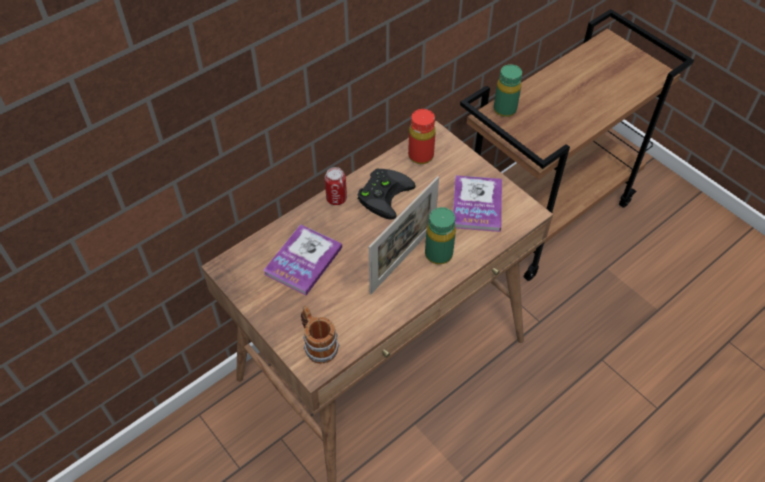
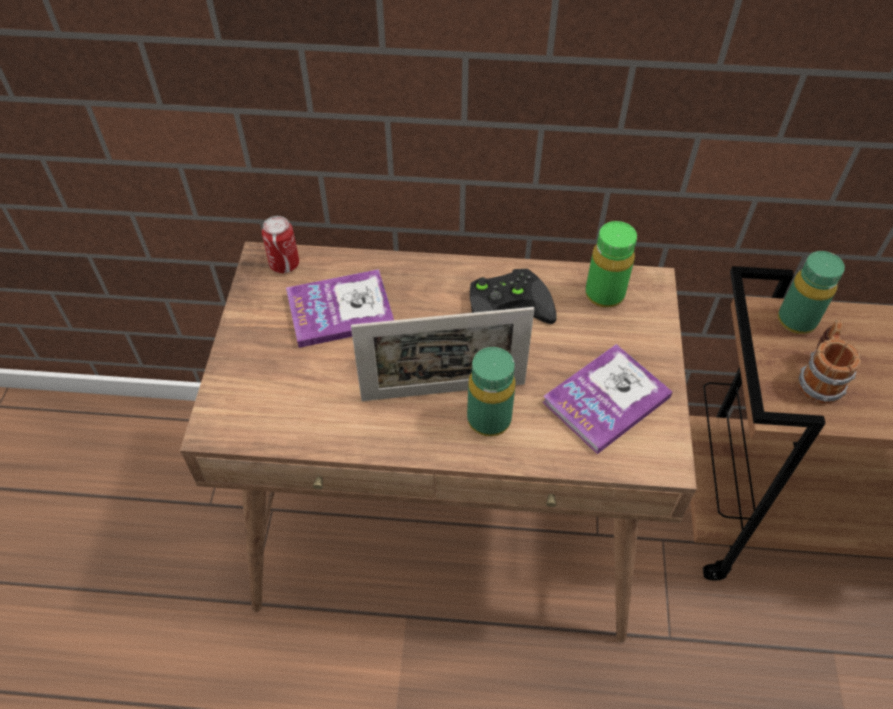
camera: 45 degrees right, 0 degrees up
mug [301,306,339,364] -> mug moved to [798,320,861,404]
can [325,167,347,205] -> can moved to [262,216,299,273]
red bottle [408,109,436,164] -> green bottle [585,221,637,308]

